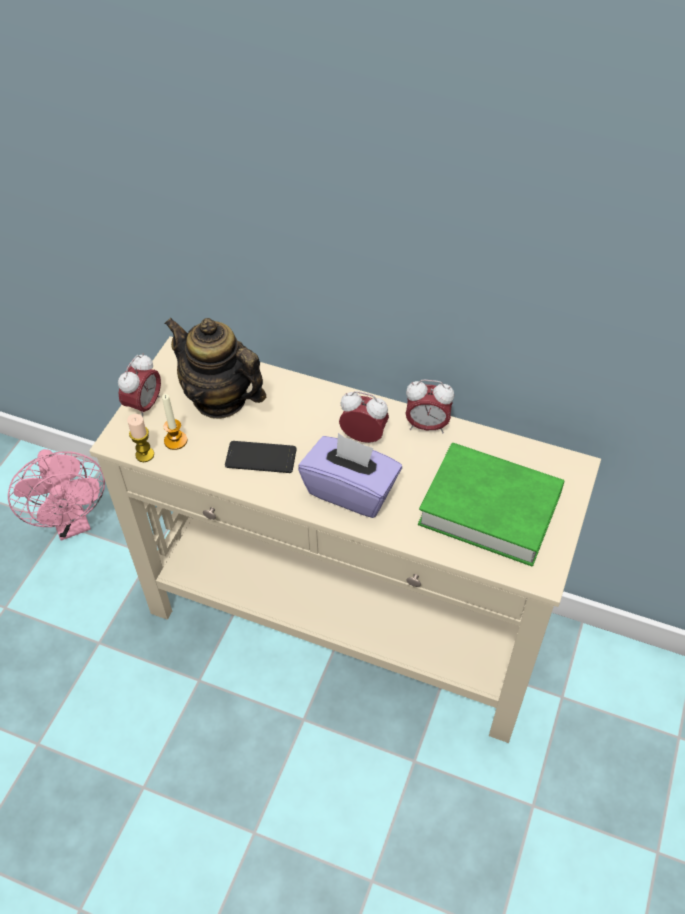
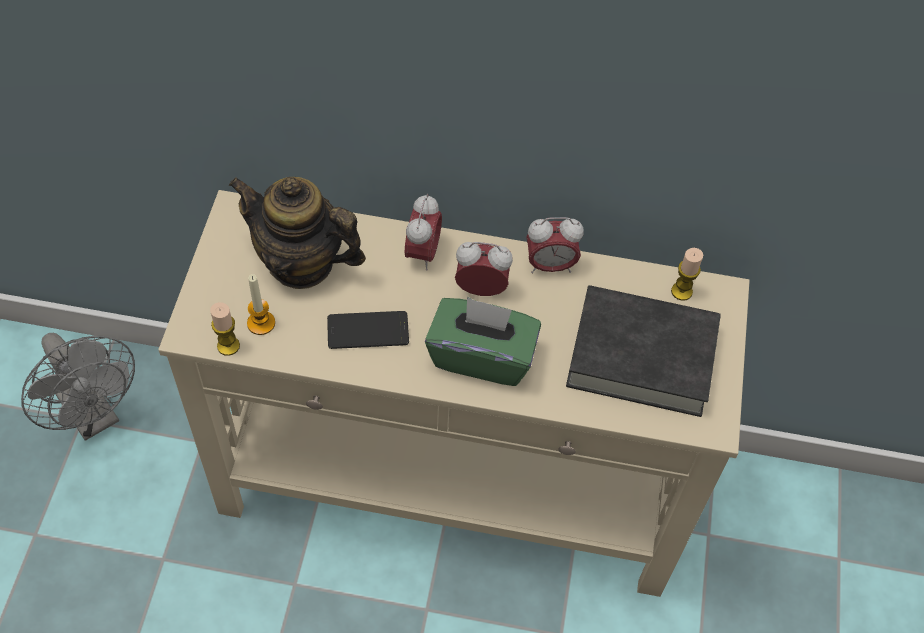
camera: 15 degrees left, 5 degrees up
pink fan [8,449,105,541] -> grey fan [21,333,135,441]
alarm clock [118,353,161,417] -> alarm clock moved to [405,194,442,271]
purple tissue box [298,433,402,518] -> green tissue box [425,297,541,386]
green book [418,443,564,566] -> black book [566,285,721,417]
none -> candle [671,248,703,301]

